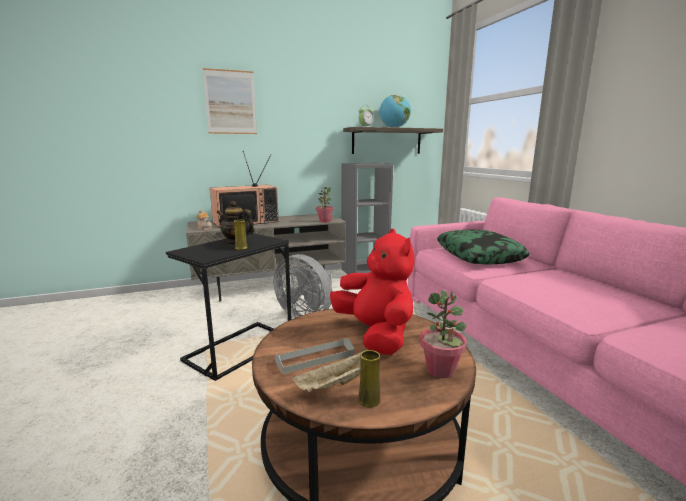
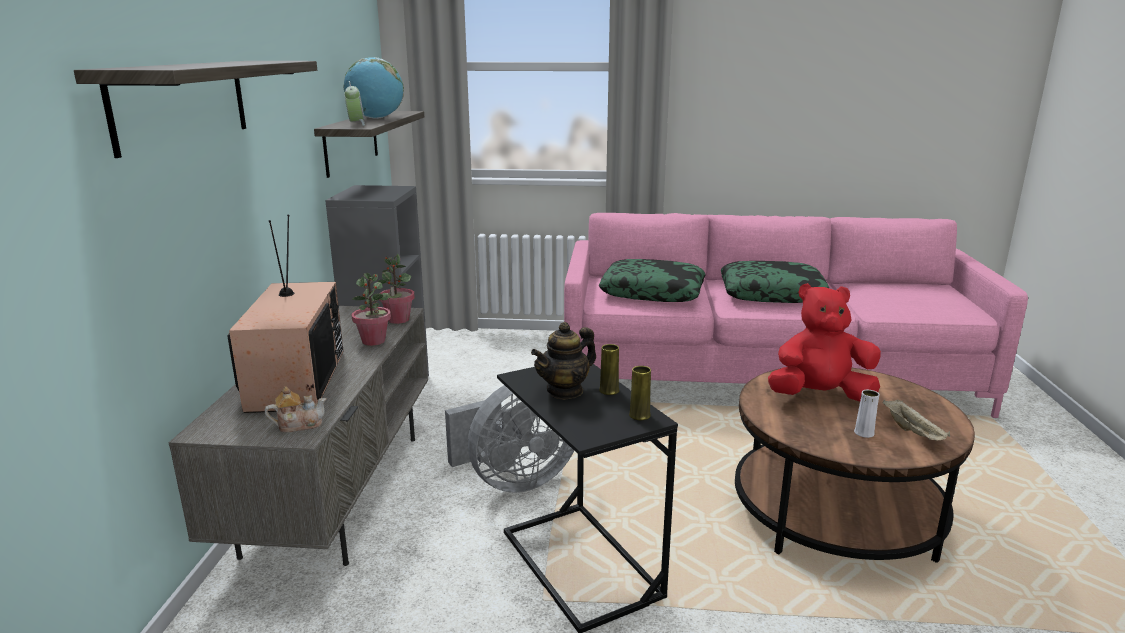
camera: 65 degrees left, 5 degrees up
picture [203,68,257,134] -> shelf [74,61,317,158]
grey tray [275,338,354,374] -> white vase [854,390,880,438]
yellow vase [358,350,380,408] -> yellow vase moved to [629,366,651,420]
potted plant [420,290,467,378] -> potted plant moved to [352,273,391,346]
none -> pillow [721,261,829,303]

